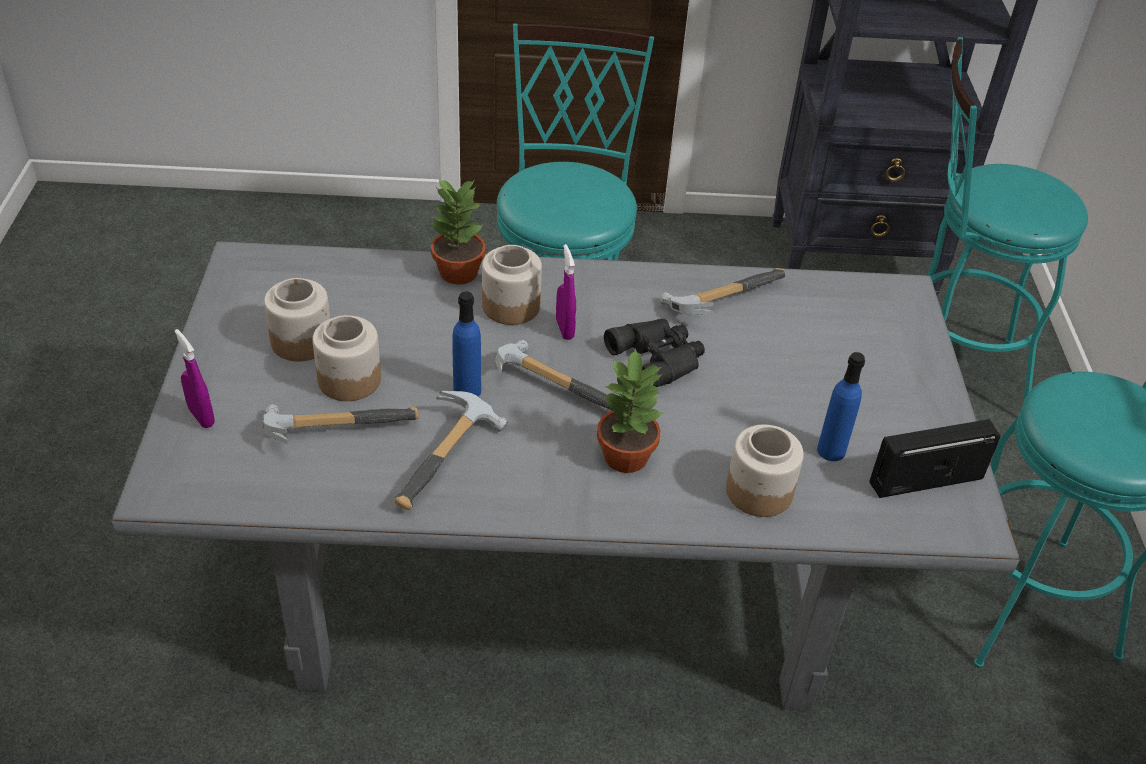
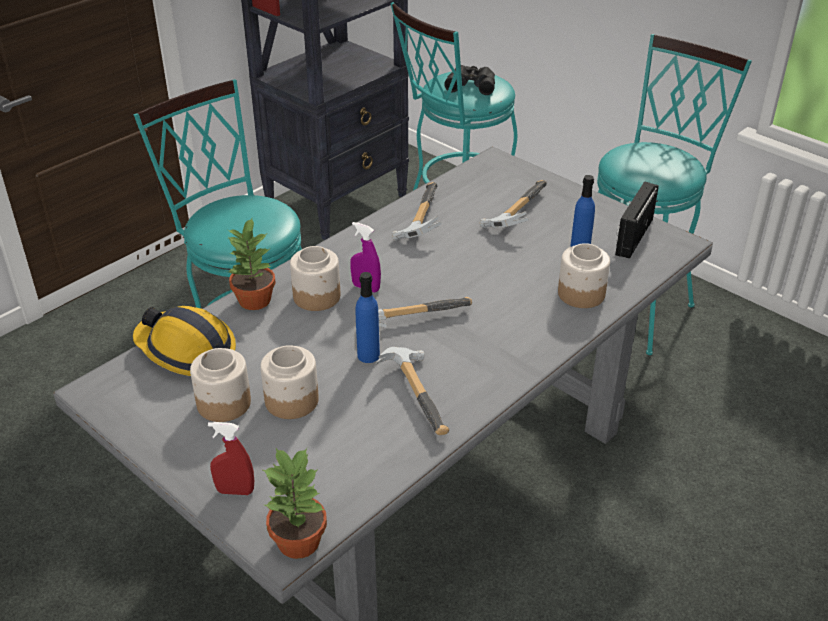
camera: 45 degrees left, 5 degrees down
purple spray bottle [175,329,215,428] -> red spray bottle [208,422,254,495]
hammer [263,404,419,444] -> hammer moved to [480,180,547,228]
potted plant [597,348,664,473] -> potted plant moved to [263,448,327,559]
black binoculars [604,319,705,388] -> black binoculars moved to [444,65,495,95]
none -> hard hat [133,306,236,376]

